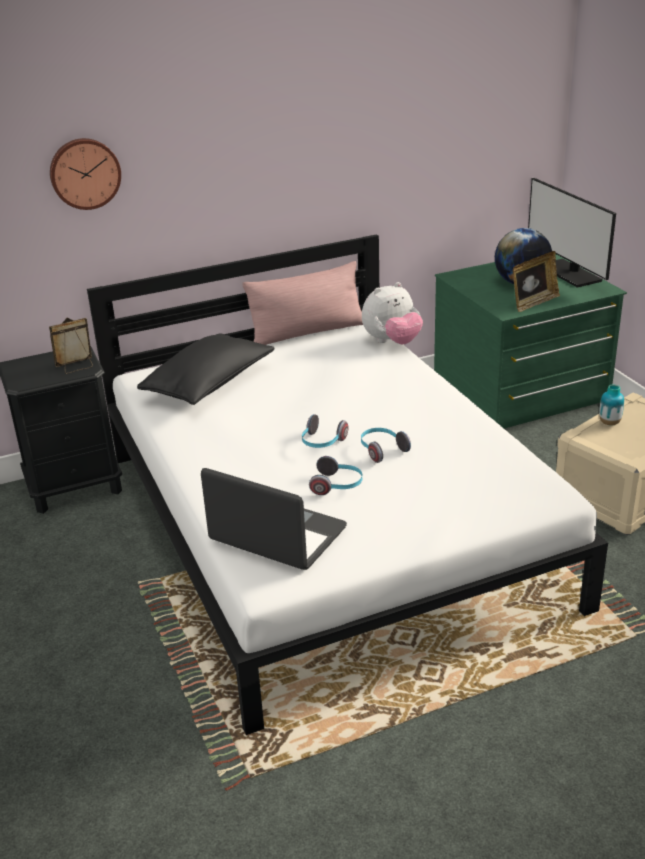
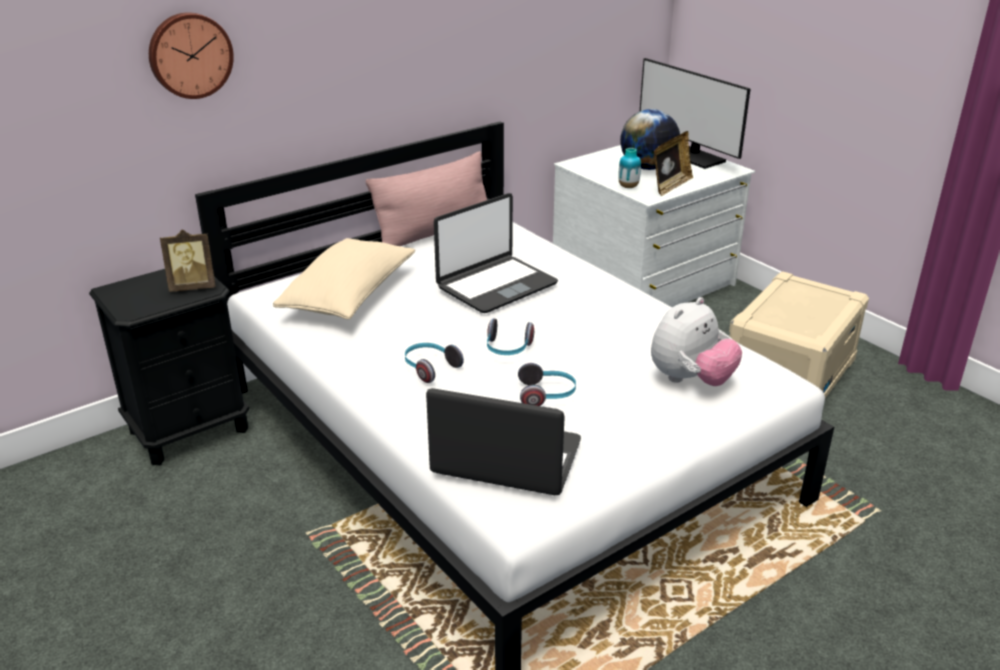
camera: 15 degrees left, 0 degrees up
picture frame [49,318,93,374] -> picture frame turned 150 degrees counterclockwise [160,229,216,292]
black pillow [137,333,275,405] -> beige pillow [273,238,415,319]
headphones [361,428,411,463] -> headphones moved to [405,343,464,383]
plush toy [362,282,423,345] -> plush toy moved to [651,297,742,386]
green dresser [434,254,627,429] -> white dresser [553,145,755,307]
vase [599,384,624,425] -> vase moved to [618,148,641,188]
none -> laptop [434,193,558,313]

